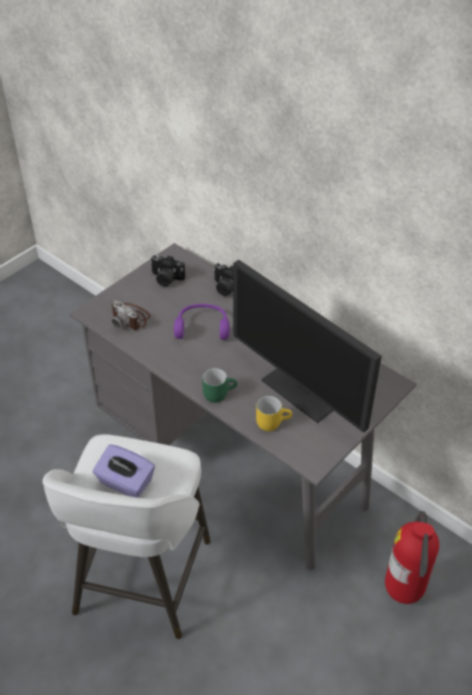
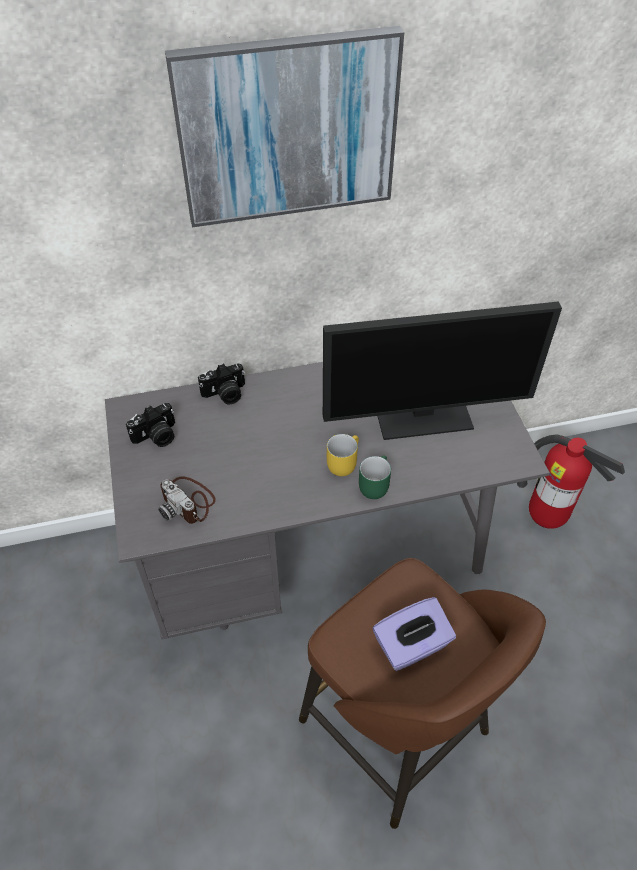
camera: 55 degrees left, 5 degrees up
white stool [42,435,211,639] -> brown stool [299,558,546,829]
camera [111,300,150,330] -> camera turned 60 degrees clockwise [159,477,216,524]
purple headphones [174,304,230,340] -> none
yellow mug [256,396,292,431] -> yellow mug moved to [327,434,359,476]
none -> picture [165,26,404,228]

